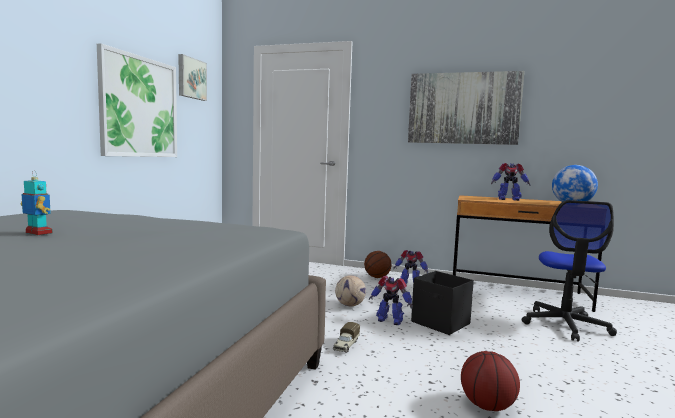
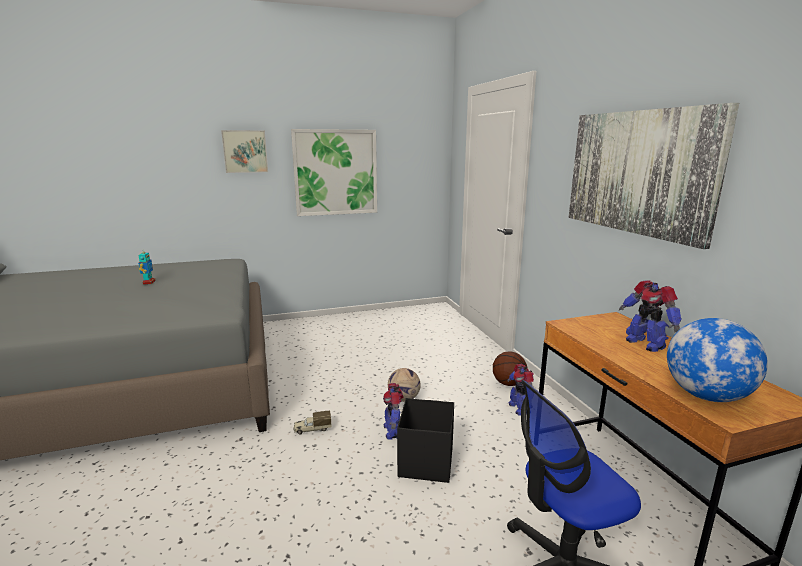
camera: 55 degrees right, 10 degrees up
picture [178,54,207,101] -> picture moved to [221,130,268,173]
basketball [461,351,520,411] -> none

